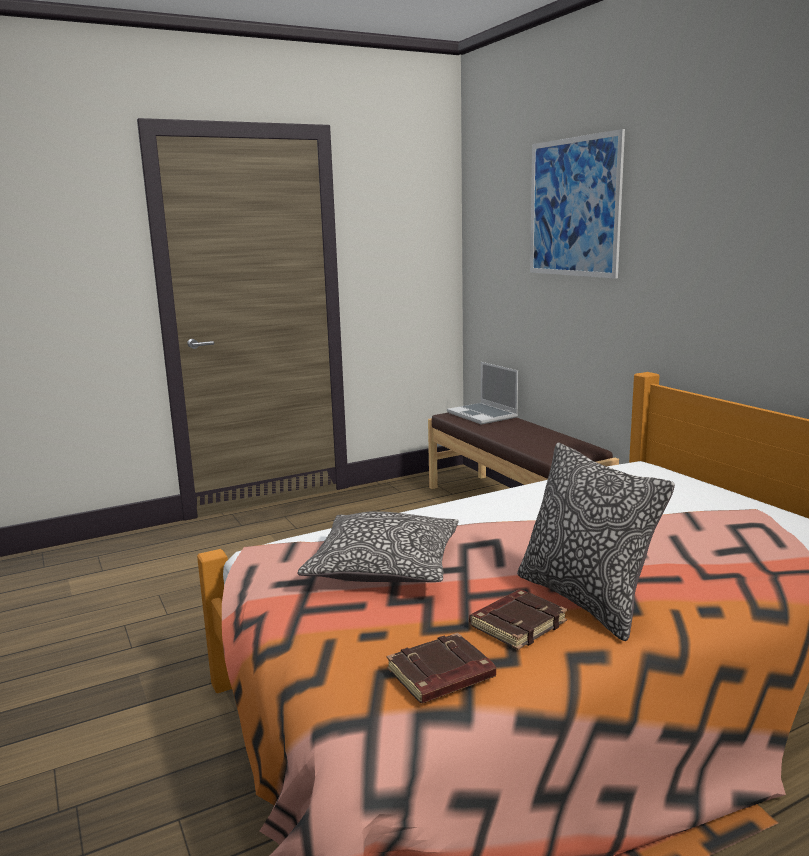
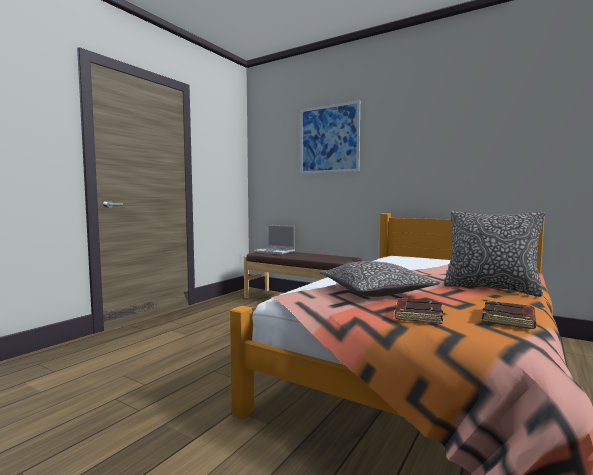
camera: 30 degrees left, 10 degrees down
brown book [469,589,568,650] -> brown book moved to [395,298,443,324]

